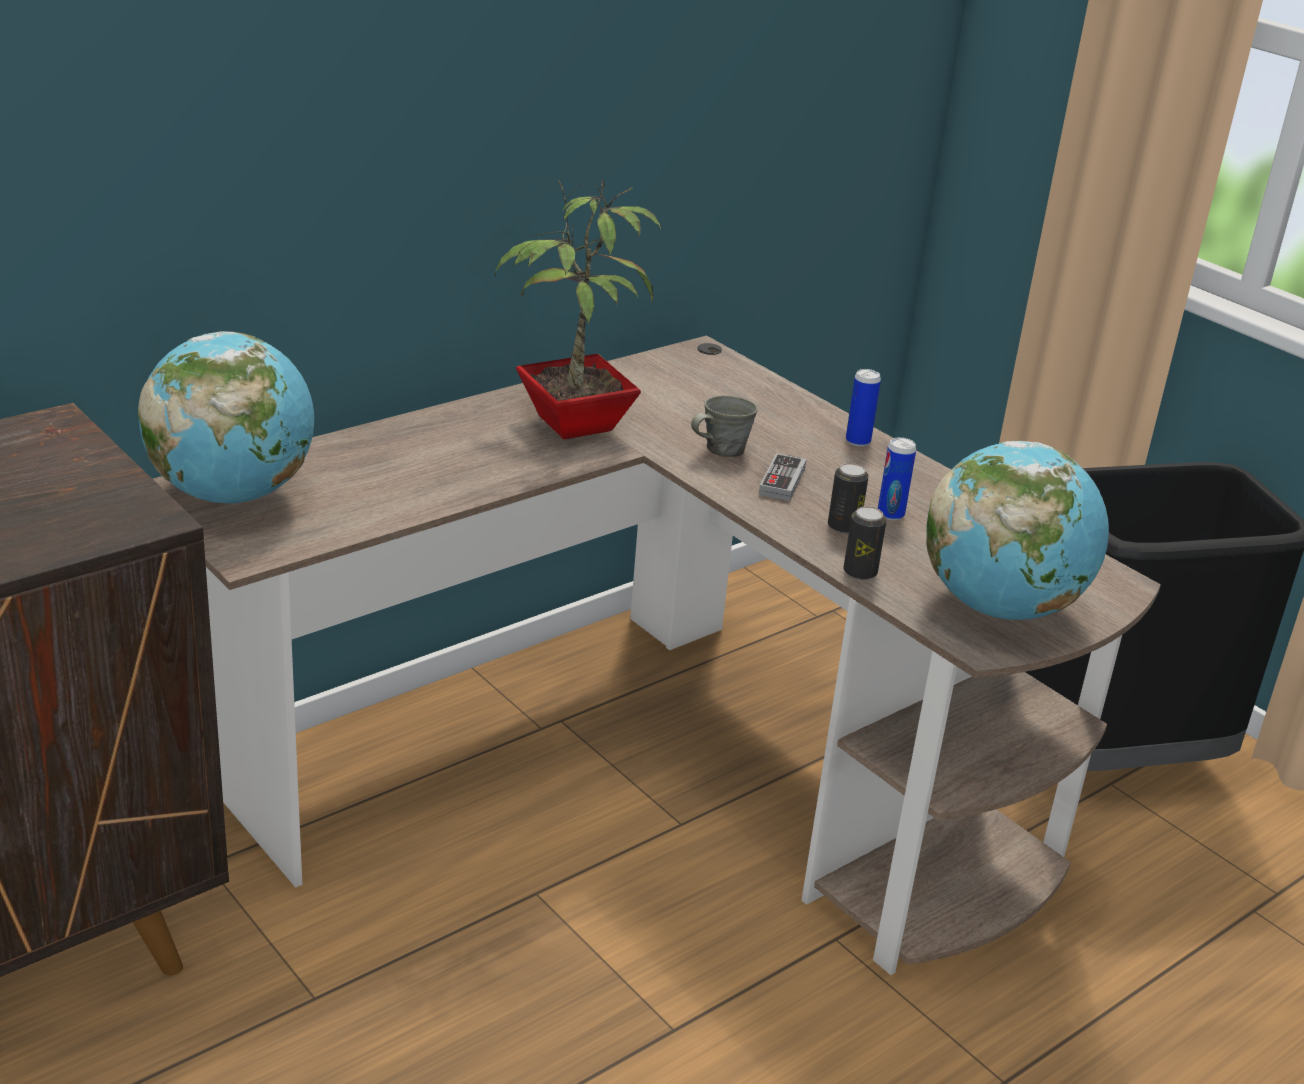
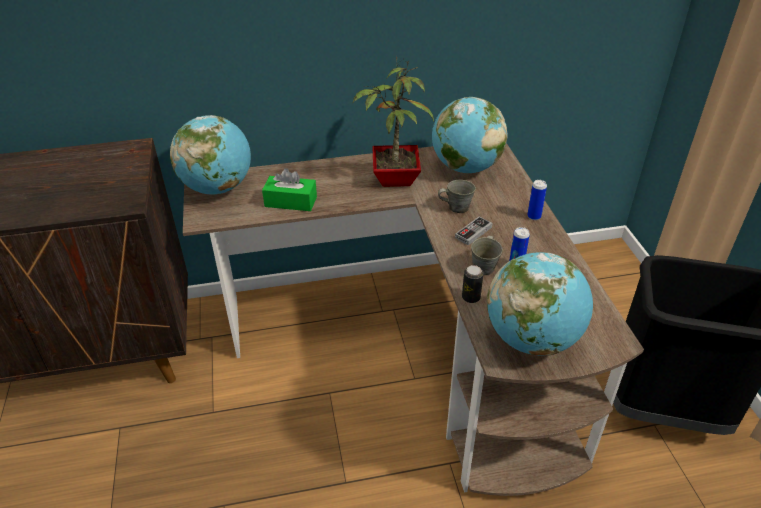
camera: 30 degrees right, 10 degrees up
can [828,463,869,534] -> grey mug [471,236,503,275]
none -> green tissue box [262,168,317,211]
none -> globe [432,97,507,173]

